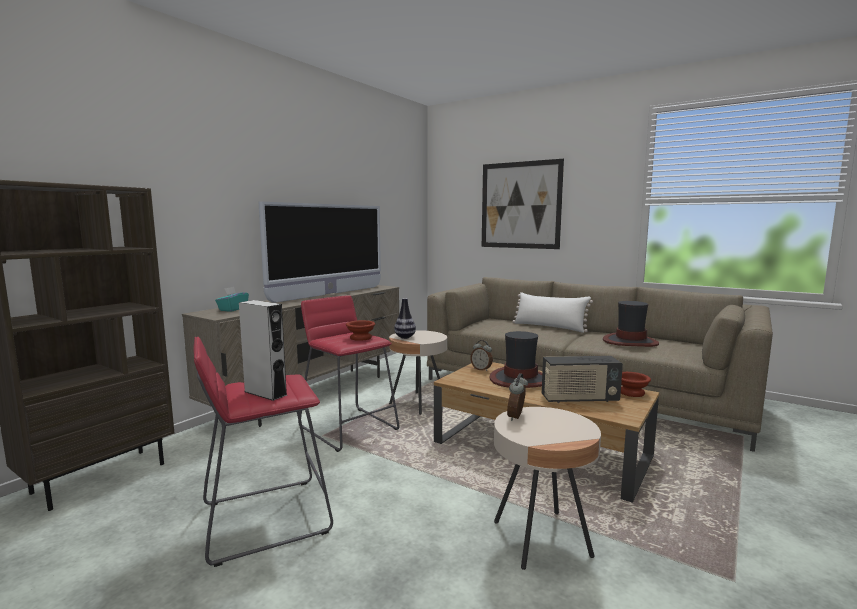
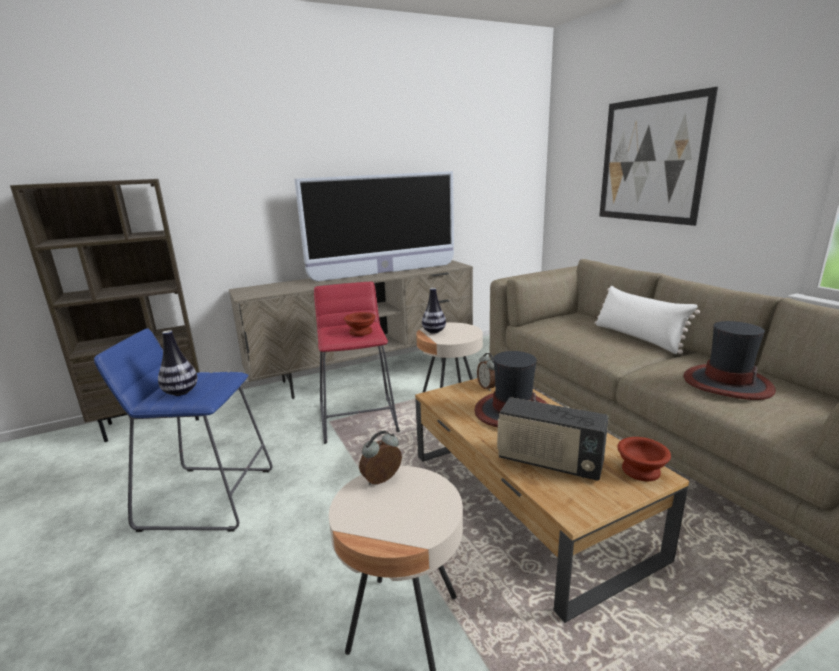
camera: 30 degrees right, 10 degrees up
red stool [193,337,333,567] -> blue stool [94,328,273,532]
turquoise tissue box [215,287,249,312] -> none
grey speaker [239,300,287,401] -> vase [158,330,198,396]

